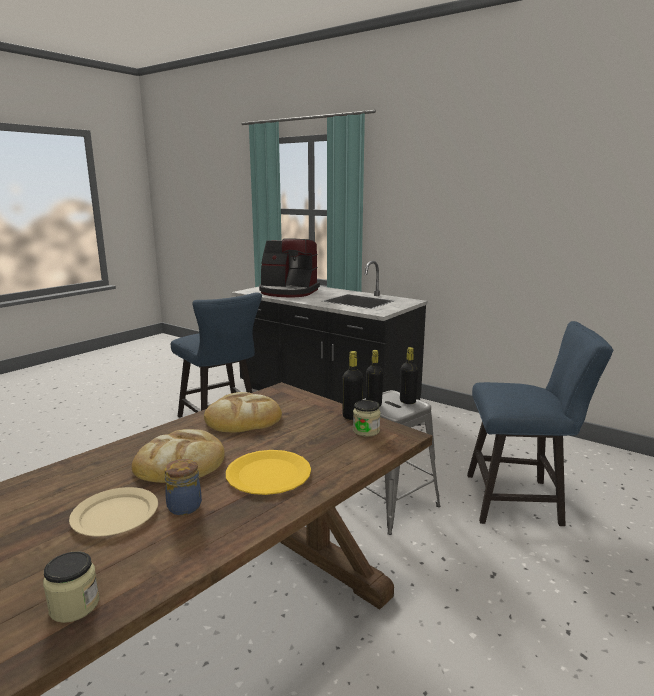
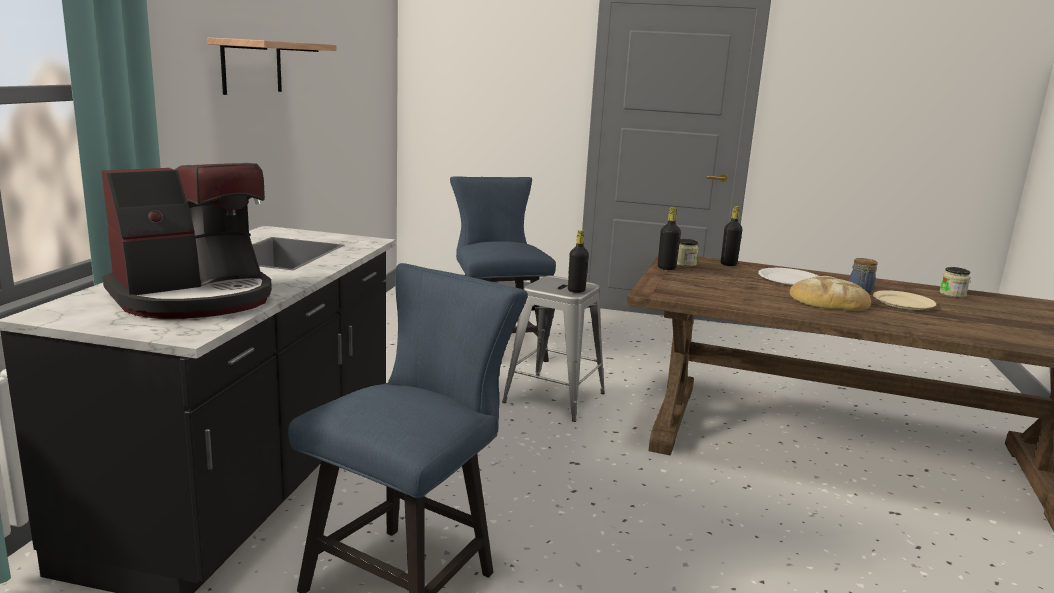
camera: 115 degrees left, 0 degrees up
bread [204,392,282,433] -> none
yellow plate [226,450,311,495] -> white plate [758,268,818,285]
coffee machine [259,238,320,297] -> coffee machine turned 60 degrees clockwise [101,163,272,319]
black bottle [400,347,418,404] -> black bottle moved to [721,206,742,266]
none -> shelf [208,37,337,95]

